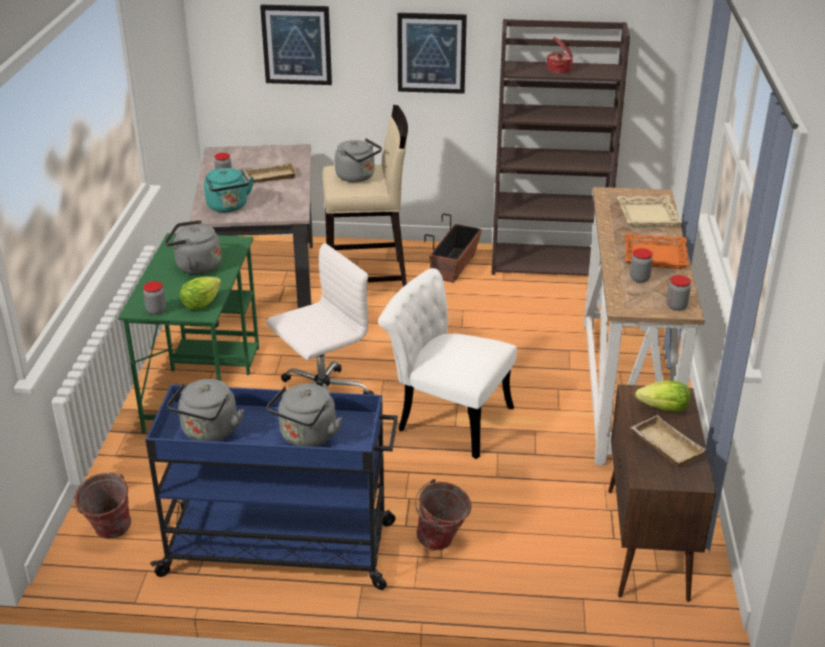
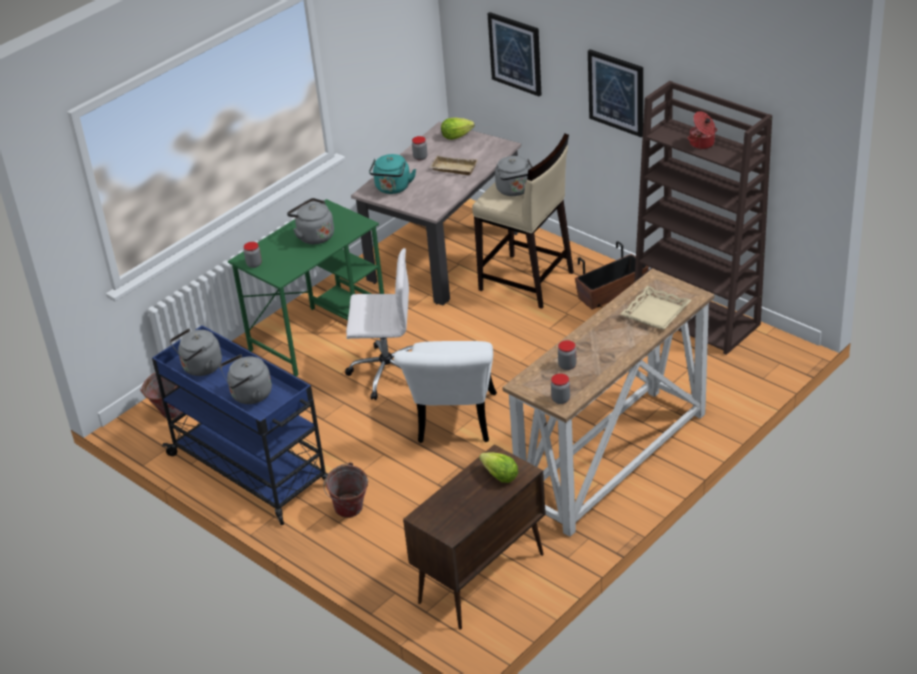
camera: 40 degrees right, 5 degrees up
lettuce [180,277,222,309] -> lettuce moved to [441,118,474,140]
white chair [378,268,517,459] -> white chair turned 150 degrees counterclockwise [394,341,497,443]
orange tray [625,233,690,269] -> none
beige tray [631,415,706,467] -> none

